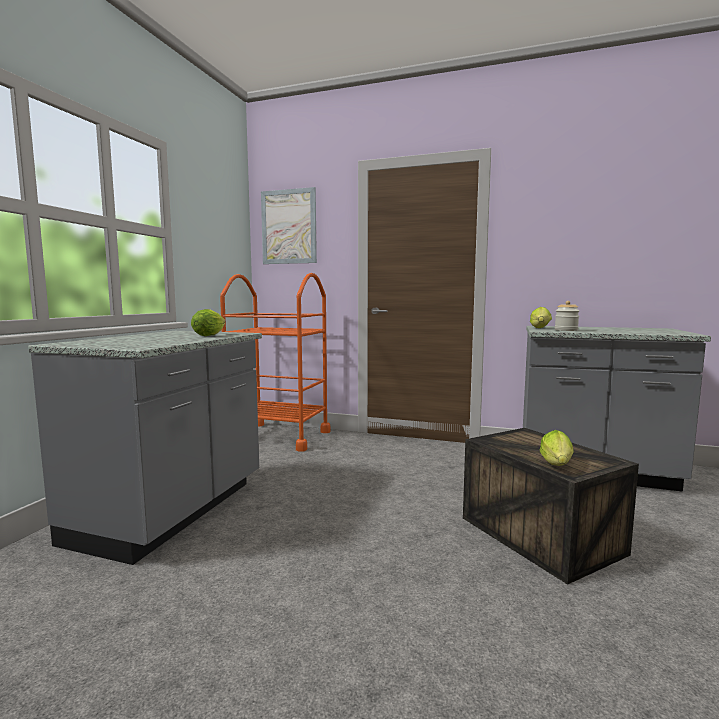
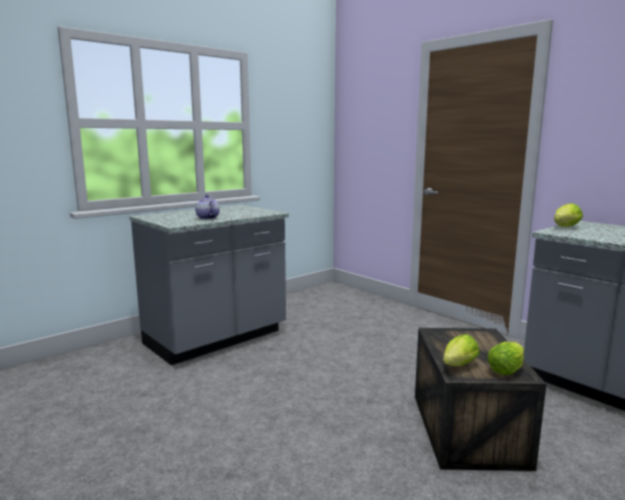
camera: 30 degrees right, 5 degrees up
lettuce [191,309,225,336] -> lettuce moved to [487,342,524,375]
orange cart [220,273,331,451] -> none
picture [261,187,317,264] -> none
jar [555,301,579,331] -> none
none -> teapot [195,195,220,219]

